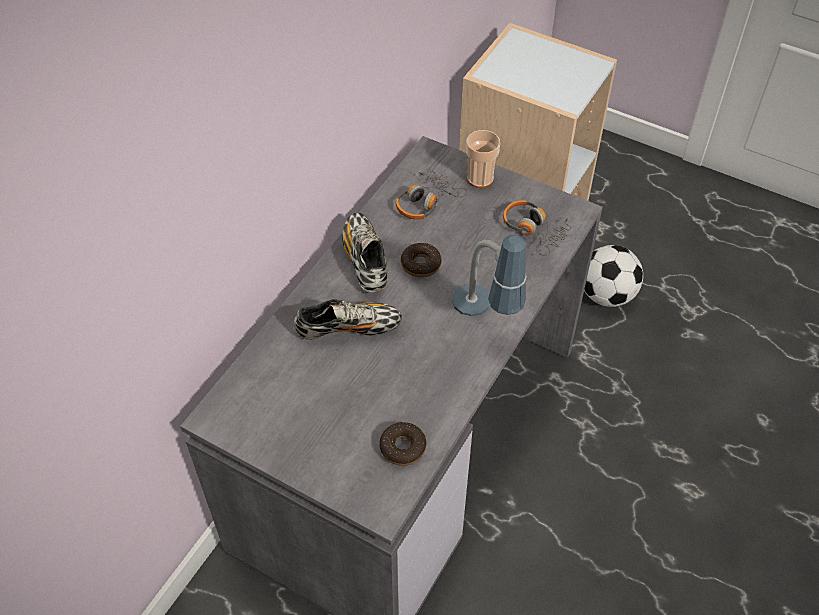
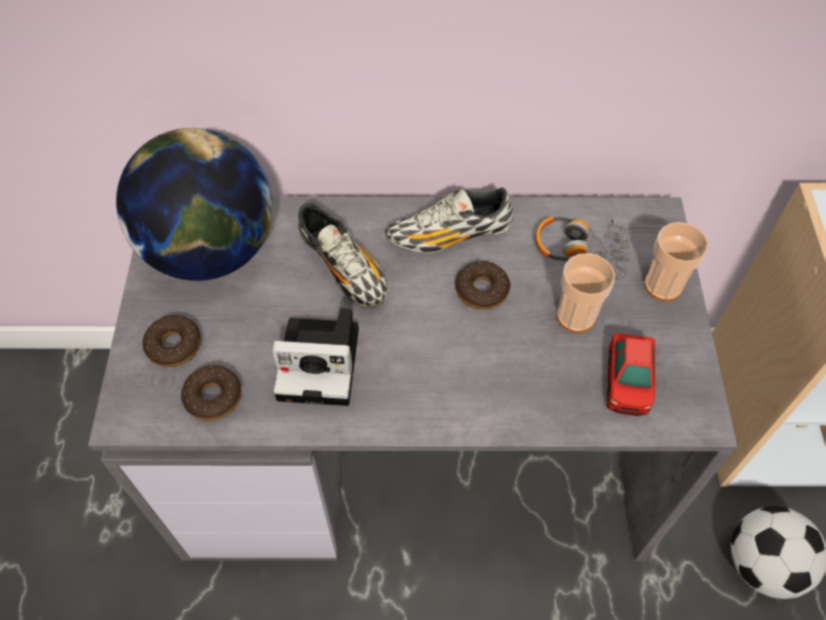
camera: 60 degrees right, 5 degrees up
shoe [342,213,387,293] -> shoe turned 150 degrees counterclockwise [385,187,513,253]
table lamp [452,235,527,316] -> none
headphones [503,200,572,255] -> toy car [607,333,655,416]
none -> globe [116,128,273,281]
none -> donut [142,315,201,367]
none -> camera [272,308,359,406]
none -> cup [557,253,615,333]

